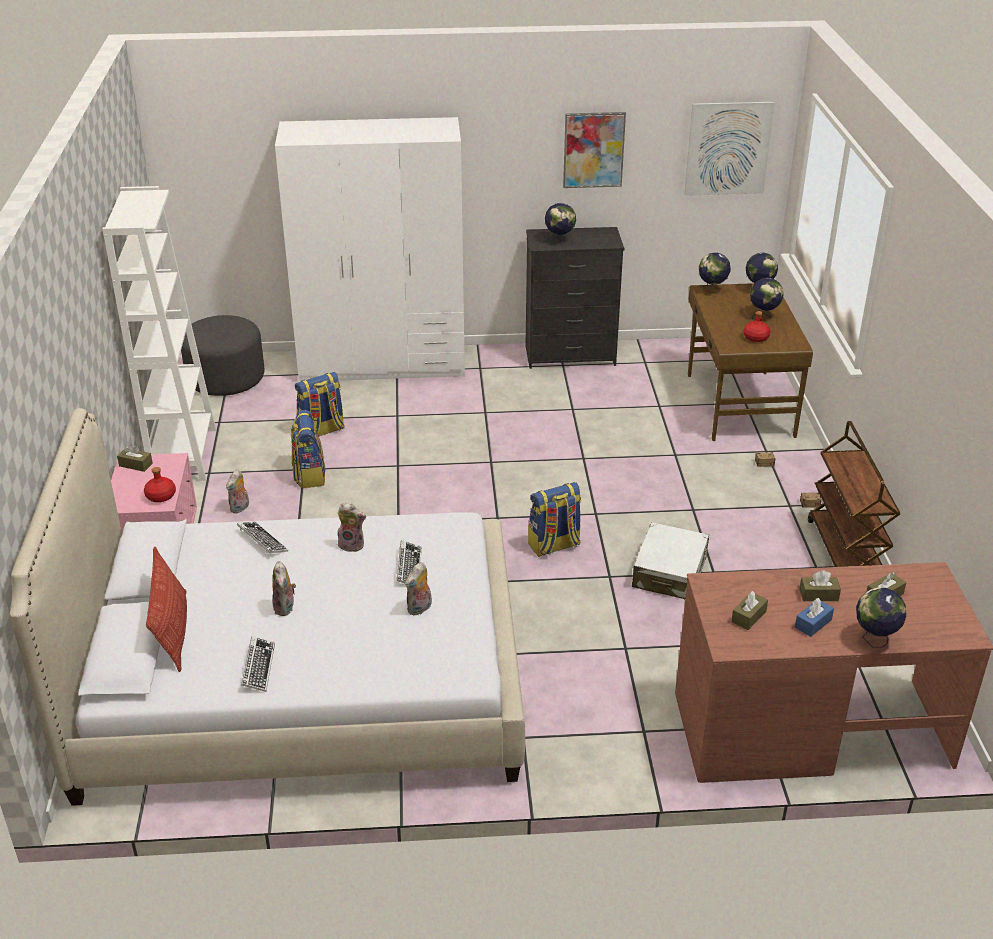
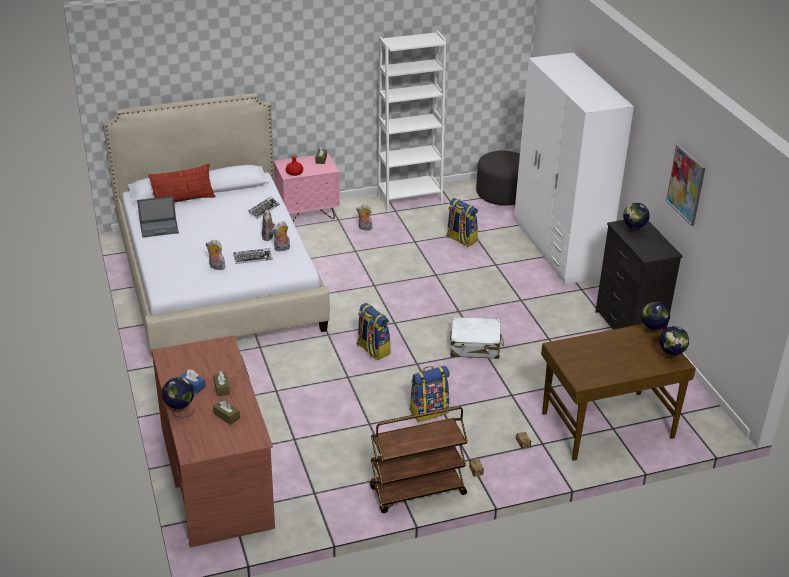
camera: 75 degrees right, 0 degrees up
keyboard [241,636,275,692] -> laptop [137,196,179,238]
plush toy [272,561,296,616] -> plush toy moved to [271,221,290,251]
backpack [291,410,326,488] -> backpack moved to [410,366,450,422]
white suitcase [632,522,709,599] -> white suitcase moved to [450,317,504,359]
picture [684,102,775,196] -> none
brown tissue box [731,591,768,630] -> none
red bottle [743,311,771,342] -> none
globe [750,278,784,321] -> none

